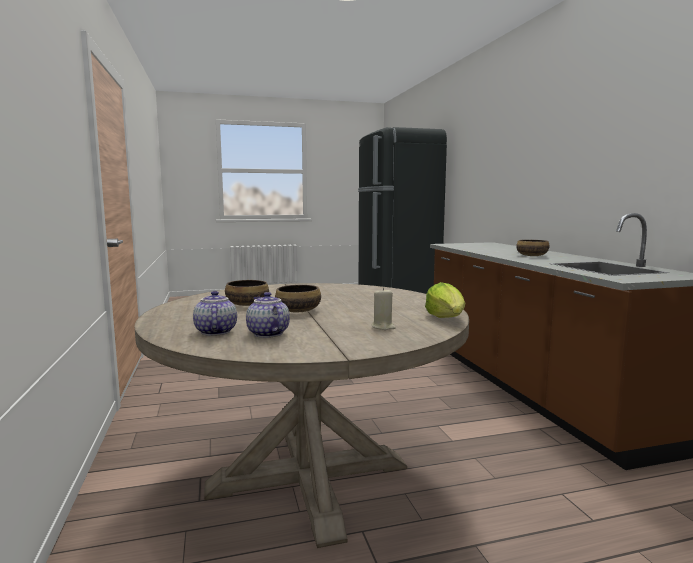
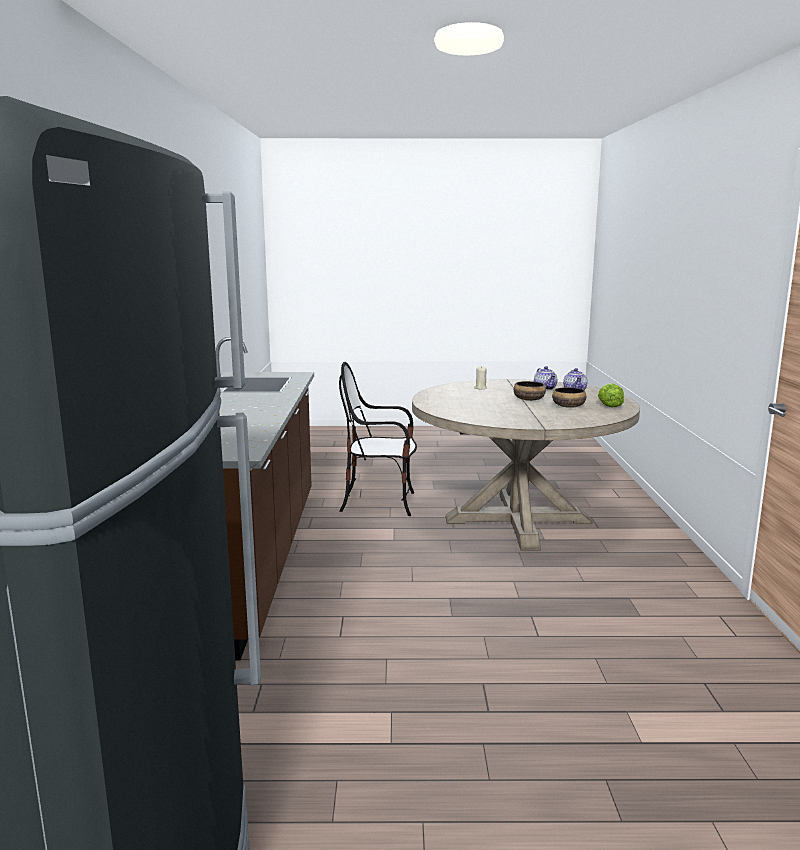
camera: 165 degrees left, 5 degrees up
lettuce [425,282,465,318] -> lettuce moved to [598,383,624,407]
bowl [516,240,549,256] -> none
none -> chair [339,362,417,516]

